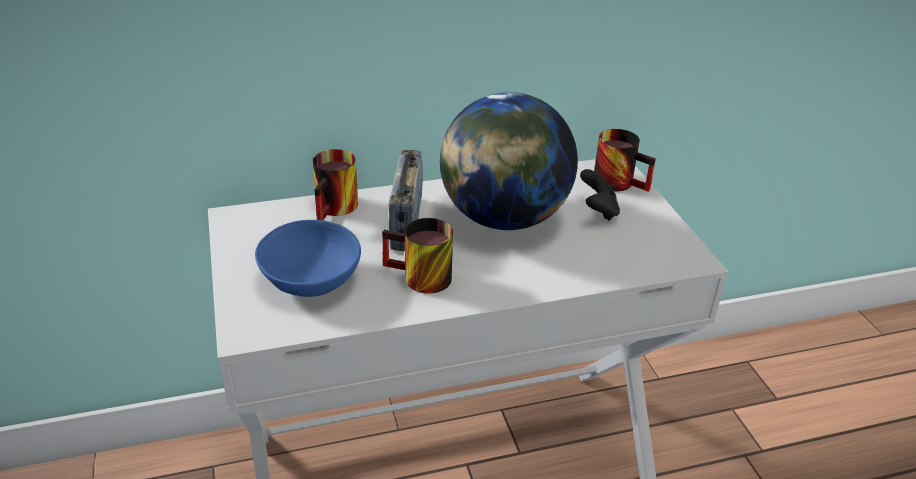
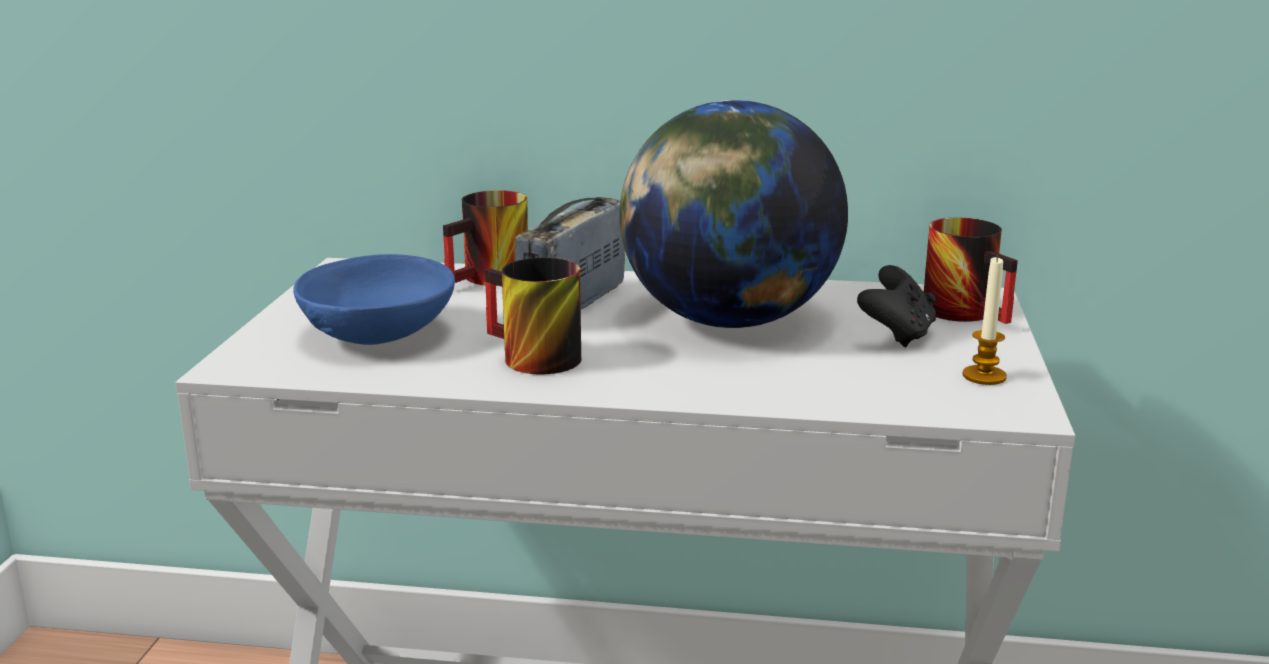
camera: 25 degrees right, 15 degrees down
none -> candle [962,255,1007,385]

